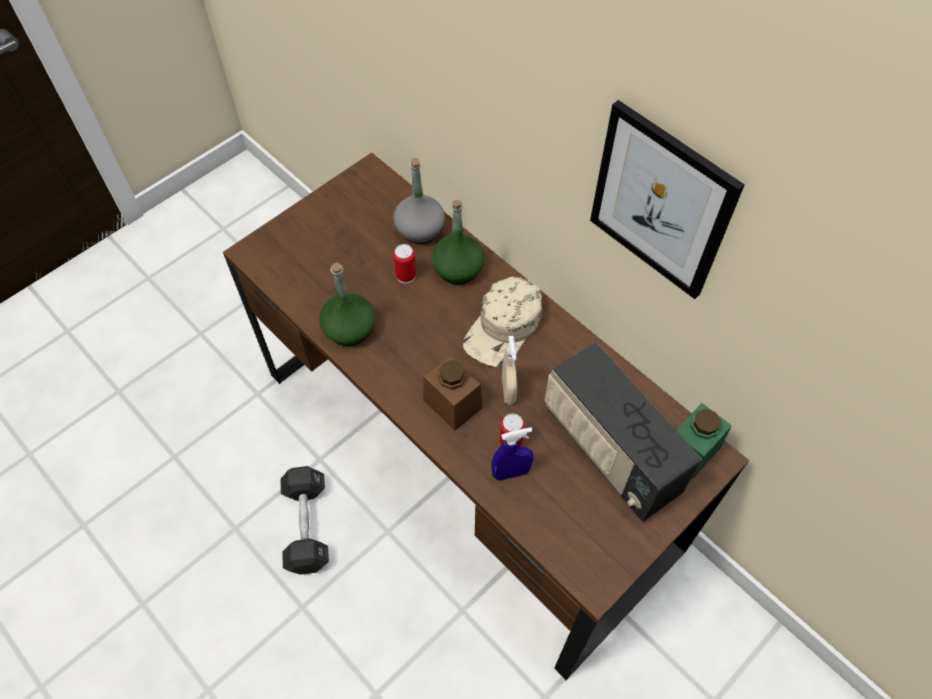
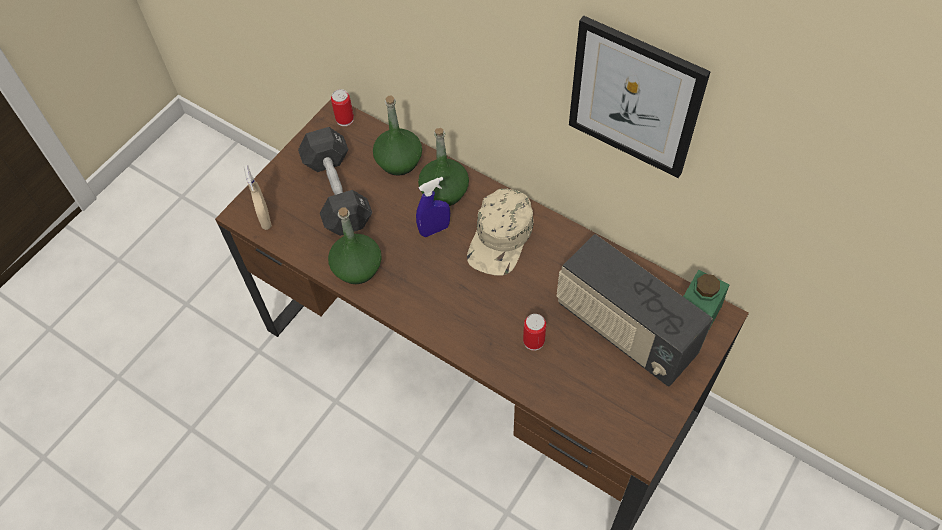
camera: 10 degrees left, 0 degrees up
black dumbbell [280,466,329,575] -> black dumbbell moved to [298,127,372,236]
grey bottle [393,158,445,244] -> green bottle [373,96,422,175]
can [393,244,416,284] -> can moved to [331,89,354,126]
brown jar [423,356,482,431] -> none
blue spray bottle [491,427,533,481] -> blue spray bottle moved to [416,177,450,237]
beige spray bottle [502,336,517,405] -> beige spray bottle moved to [244,165,272,230]

